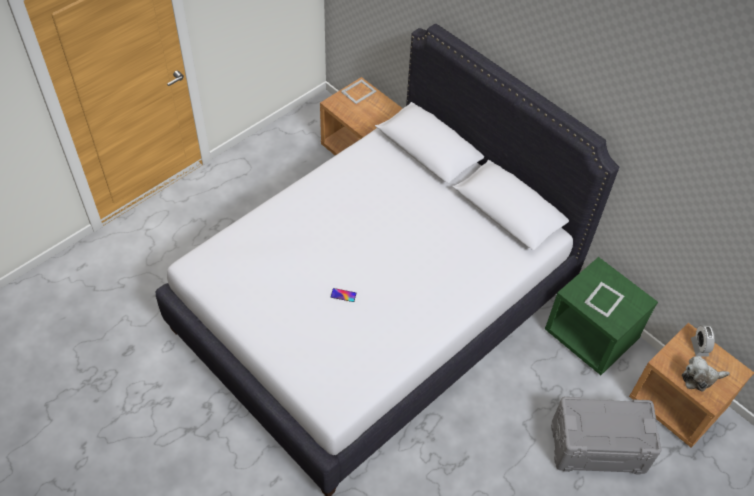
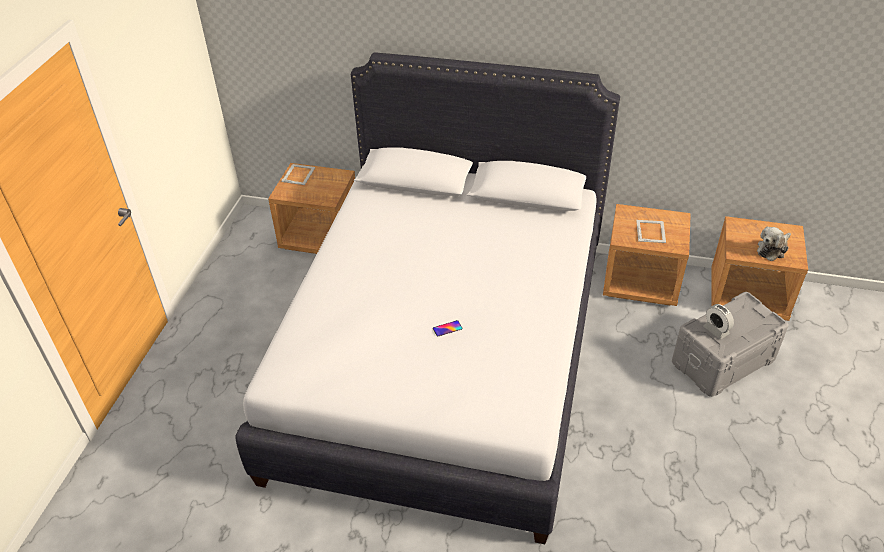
camera: 30 degrees left, 10 degrees down
green nightstand [545,257,658,375] -> brown nightstand [603,204,691,306]
alarm clock [691,325,715,356] -> alarm clock moved to [703,304,734,339]

